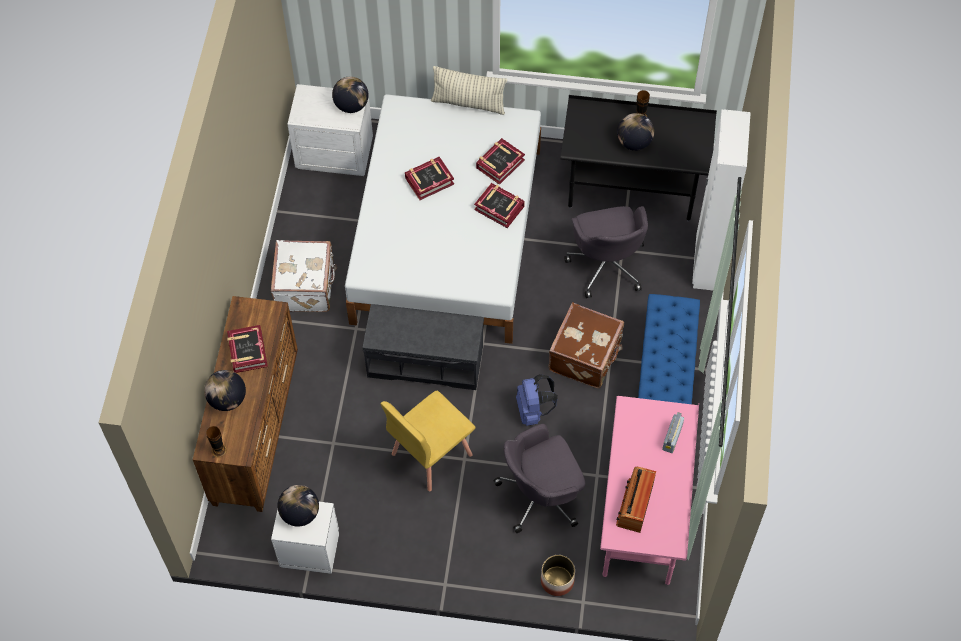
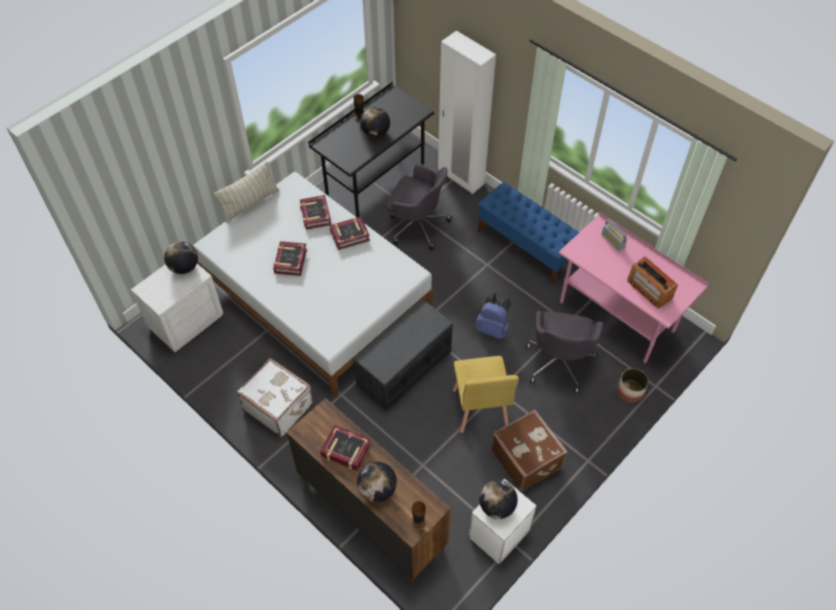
camera: 55 degrees left, 5 degrees down
brown suitcase [548,302,624,388] -> brown suitcase moved to [491,410,568,491]

